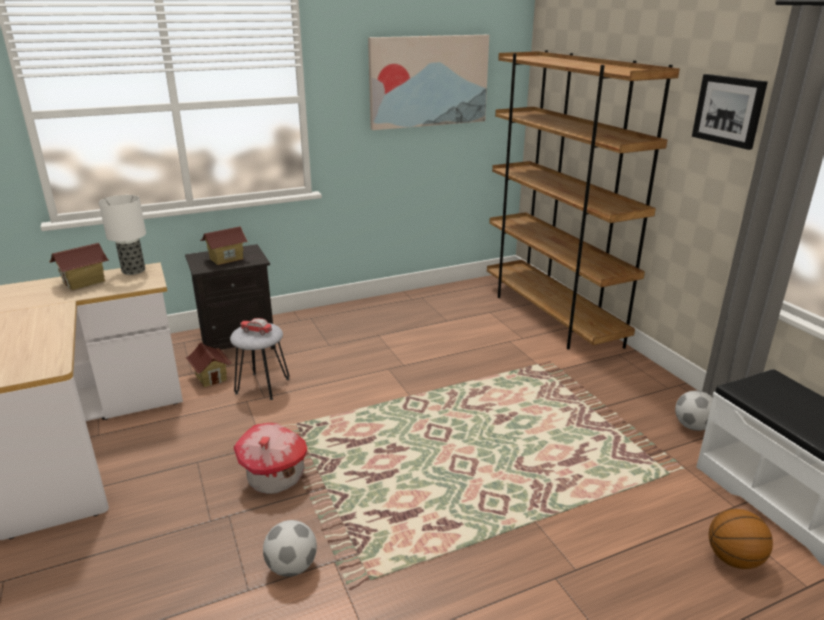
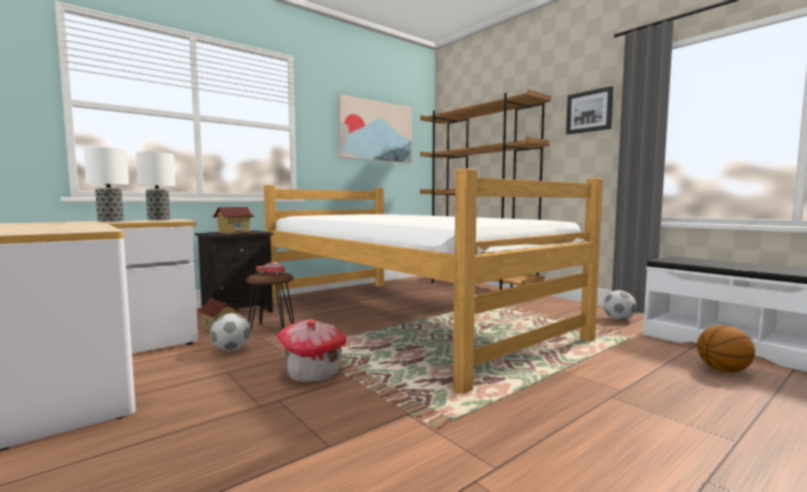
camera: 15 degrees left, 20 degrees down
toy house [49,243,109,290] -> table lamp [83,147,129,222]
grey stool [230,323,289,400] -> brown stool [246,272,294,335]
football [263,520,317,577] -> football moved to [210,313,251,351]
none -> bed [264,168,603,394]

